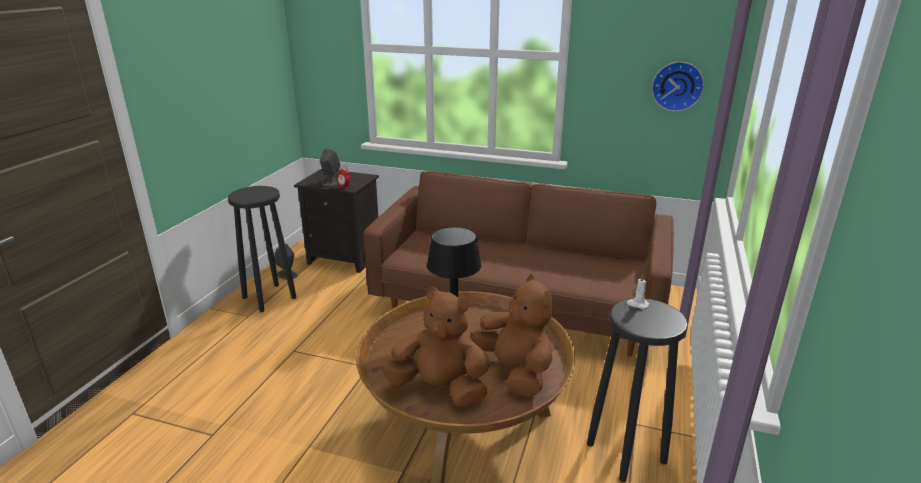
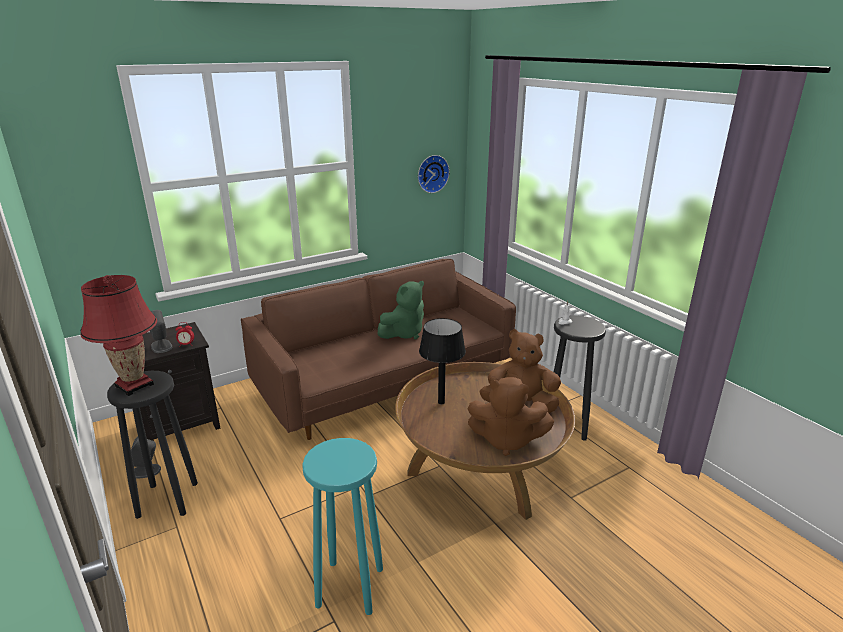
camera: 50 degrees left, 0 degrees up
brown plush toy [381,287,490,408] -> brown plush toy turned 135 degrees counterclockwise [468,377,554,456]
none -> red table lamp [80,275,157,396]
none -> turquoise stool [302,438,383,615]
none -> green plush toy [378,281,424,340]

